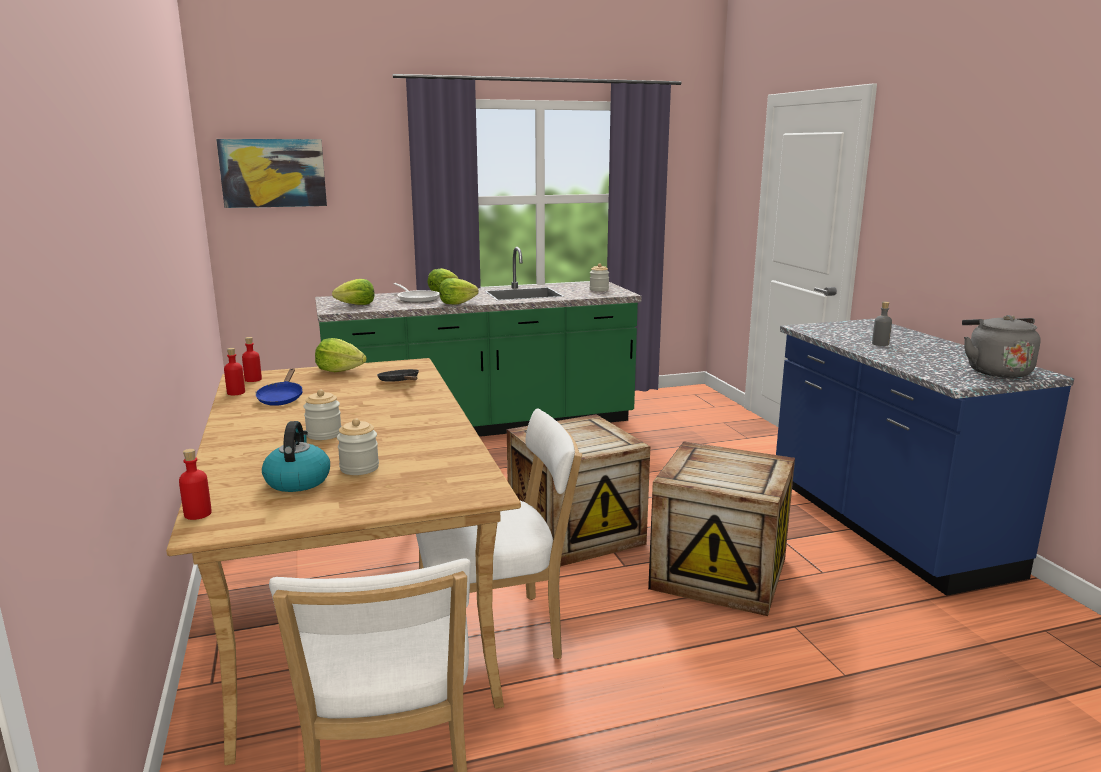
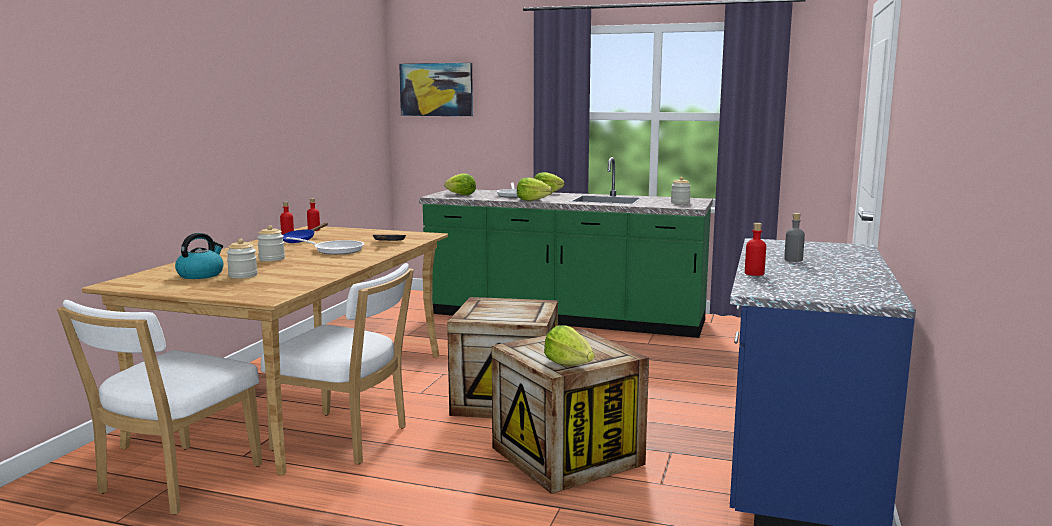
camera: 35 degrees right, 5 degrees down
red bottle [179,449,212,520] -> red bottle moved to [745,223,766,276]
lettuce [315,338,367,372] -> lettuce moved to [544,325,595,366]
grey kettle [962,315,1041,378] -> none
none -> frying pan [286,237,364,255]

